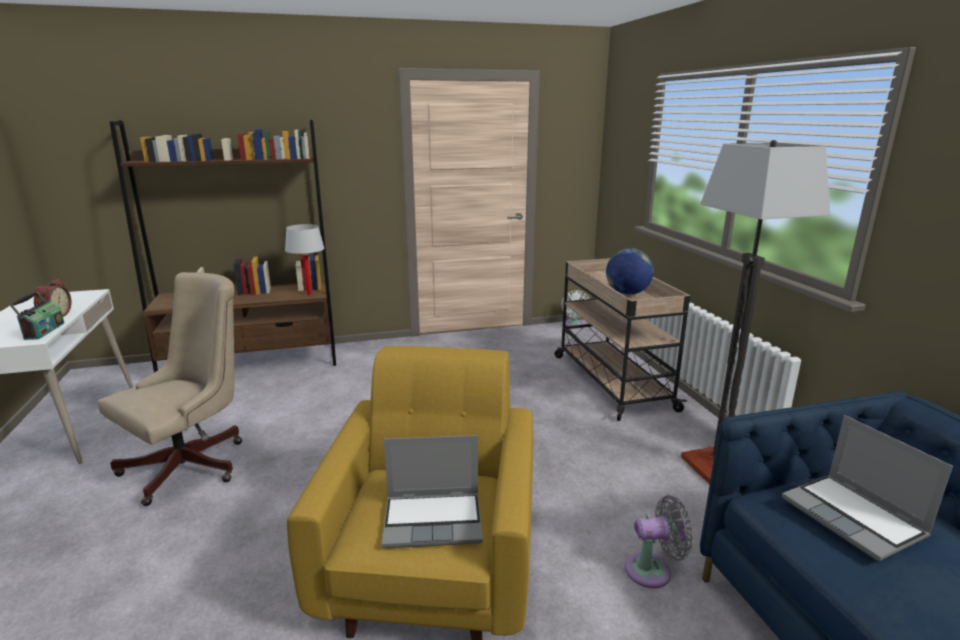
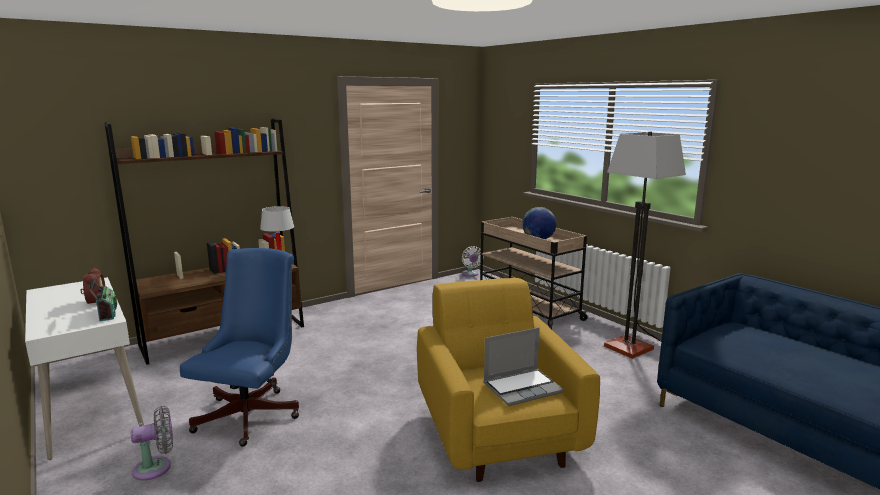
camera: 20 degrees left, 5 degrees down
beige office chair [98,272,242,506] -> blue office chair [180,248,299,447]
grey fan [625,495,693,588] -> grey fan moved to [131,406,173,481]
laptop [782,415,953,561] -> none

